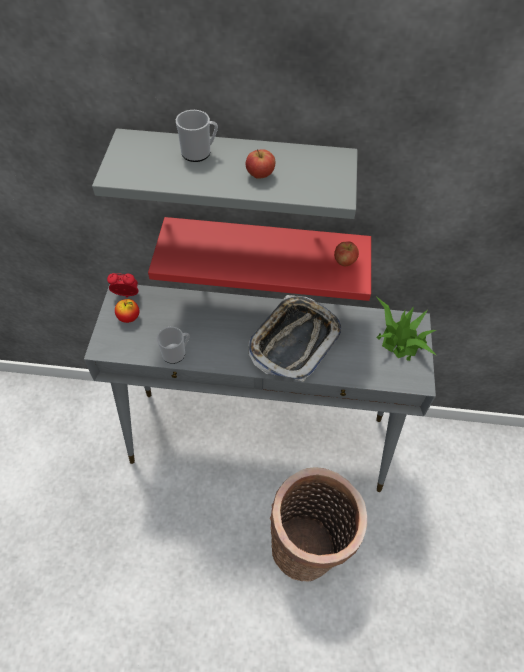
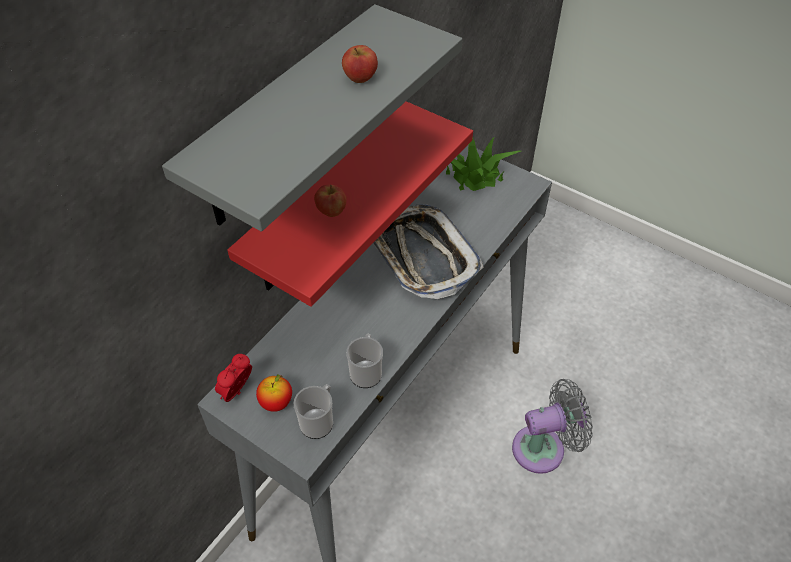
camera: 60 degrees left, 5 degrees down
mug [176,110,218,162] -> mug moved to [294,384,333,439]
basket [270,467,367,582] -> grey fan [512,379,593,474]
apple [334,241,359,266] -> apple moved to [314,185,347,217]

